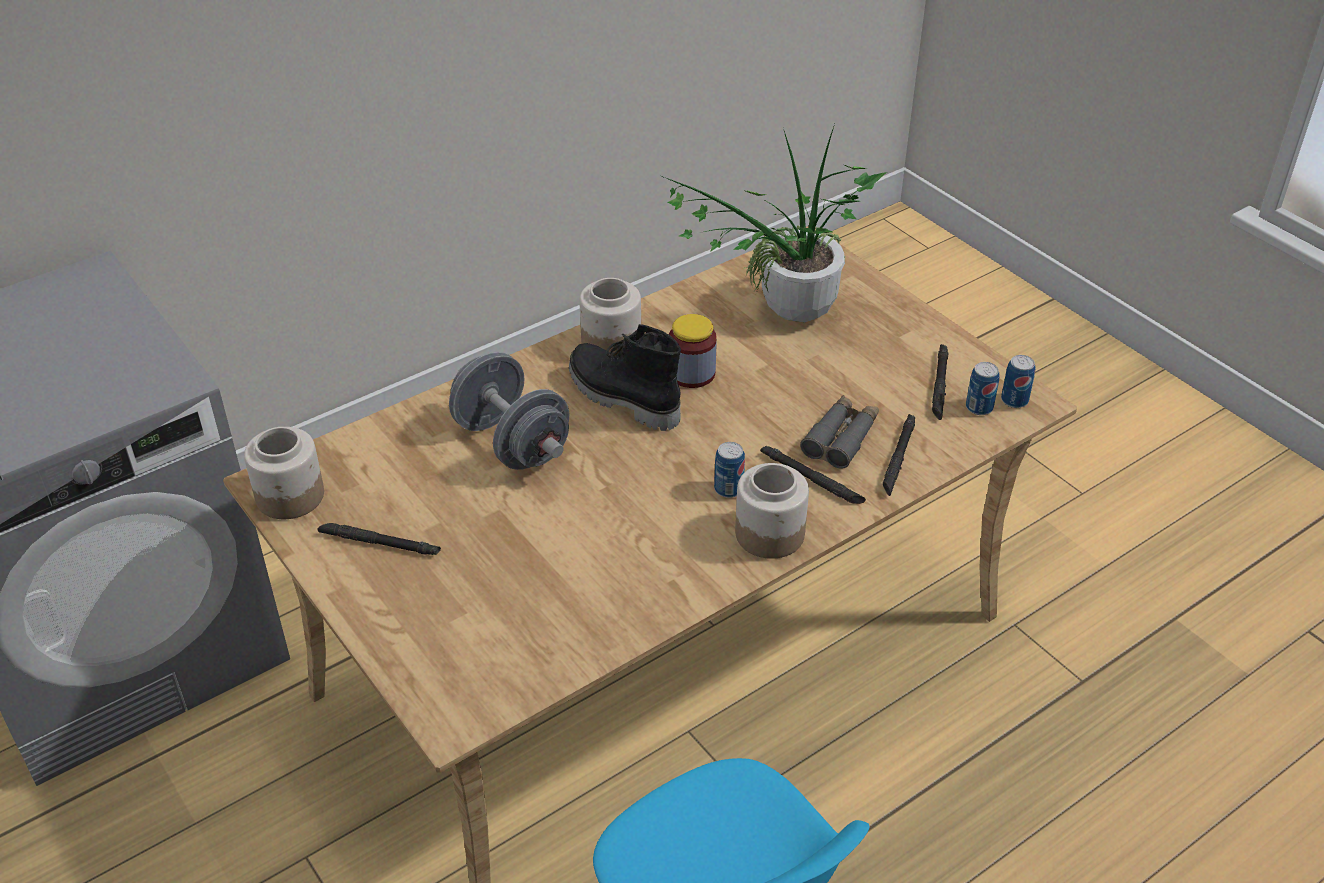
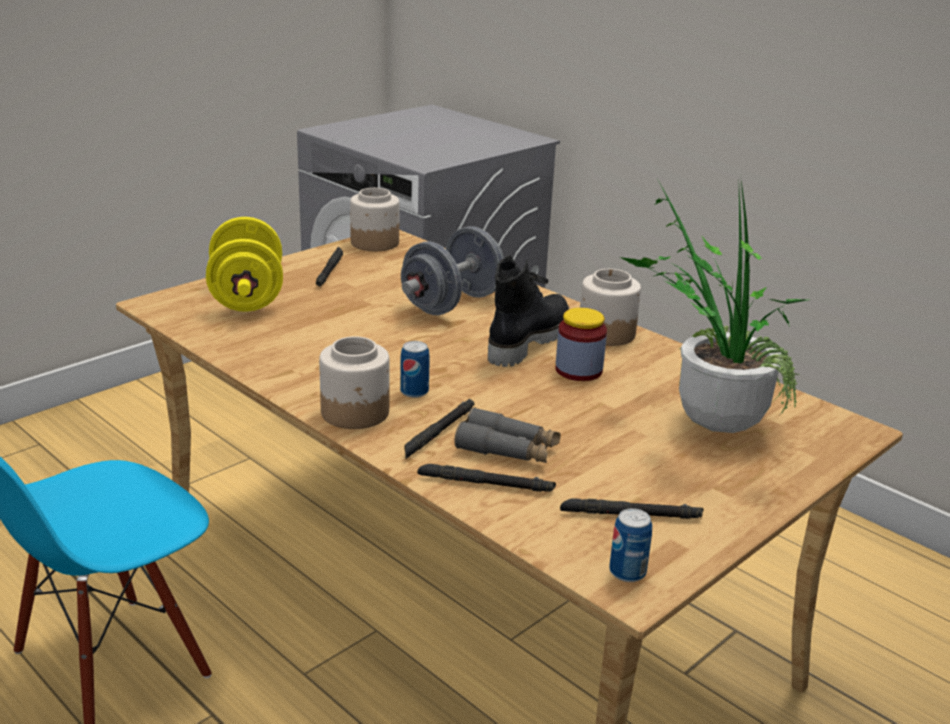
camera: 80 degrees right, 15 degrees down
can [966,362,1000,415] -> none
none -> yellow dumbbell [206,217,283,312]

